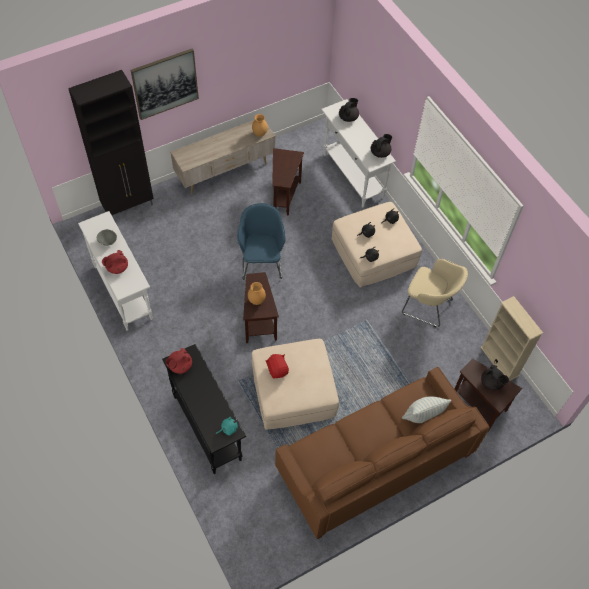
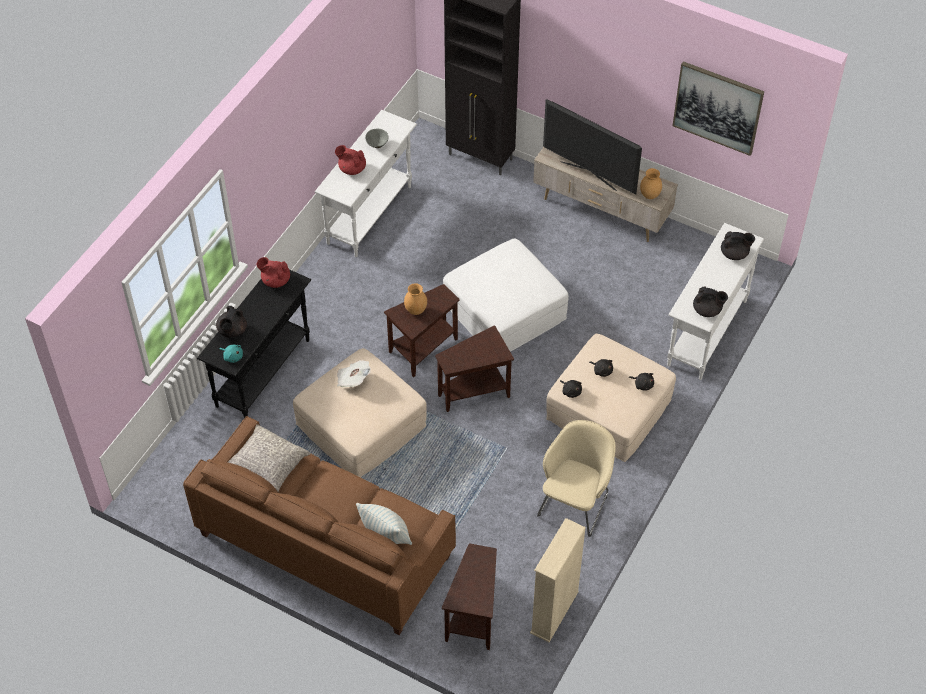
camera: 60 degrees right, 5 degrees down
picture [131,49,199,120] -> picture moved to [672,61,764,156]
blue armchair [237,203,286,280] -> white ottoman [443,238,569,352]
red plush toy [266,354,289,379] -> newspaper [337,360,371,387]
brown side table [272,148,304,216] -> brown side table moved to [435,325,514,412]
beige armchair [402,259,468,327] -> beige armchair turned 150 degrees counterclockwise [537,420,616,537]
black teapot [481,365,509,391] -> black teapot moved to [216,306,247,338]
none -> grey pillow [228,424,311,492]
none -> television [543,99,642,194]

